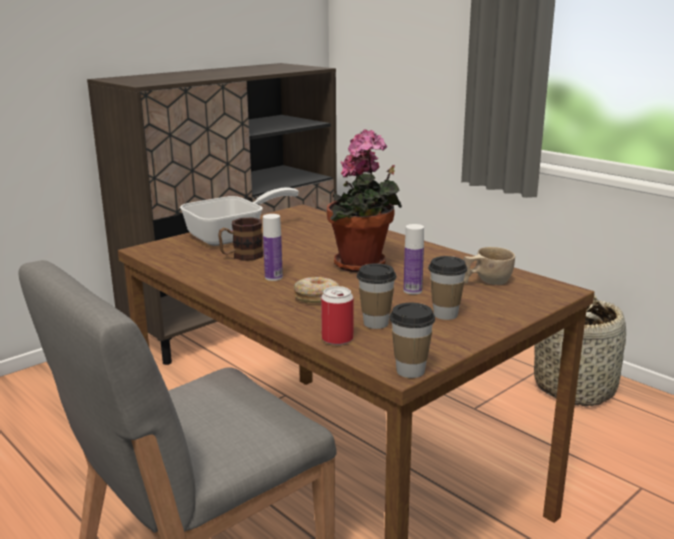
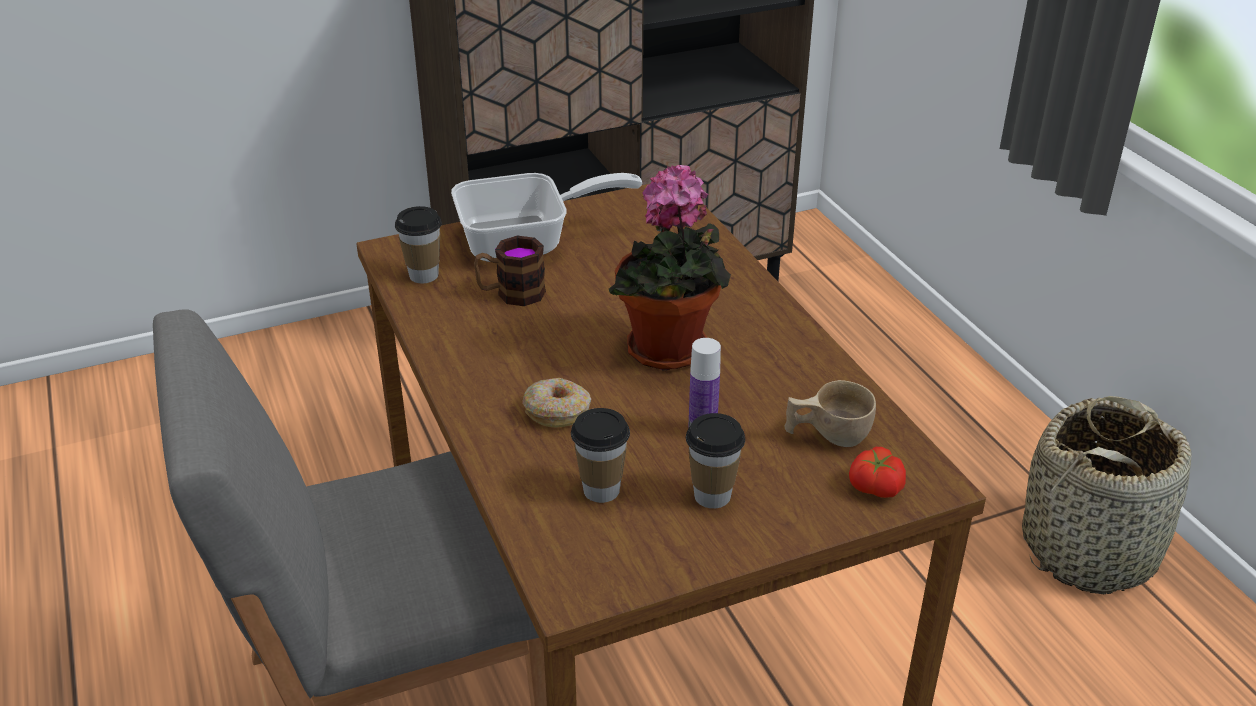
camera: 20 degrees right, 15 degrees up
bottle [263,214,283,281] -> none
can [321,286,353,345] -> none
cup [389,303,435,378] -> cup moved to [395,206,442,283]
none -> tomato [849,447,906,498]

